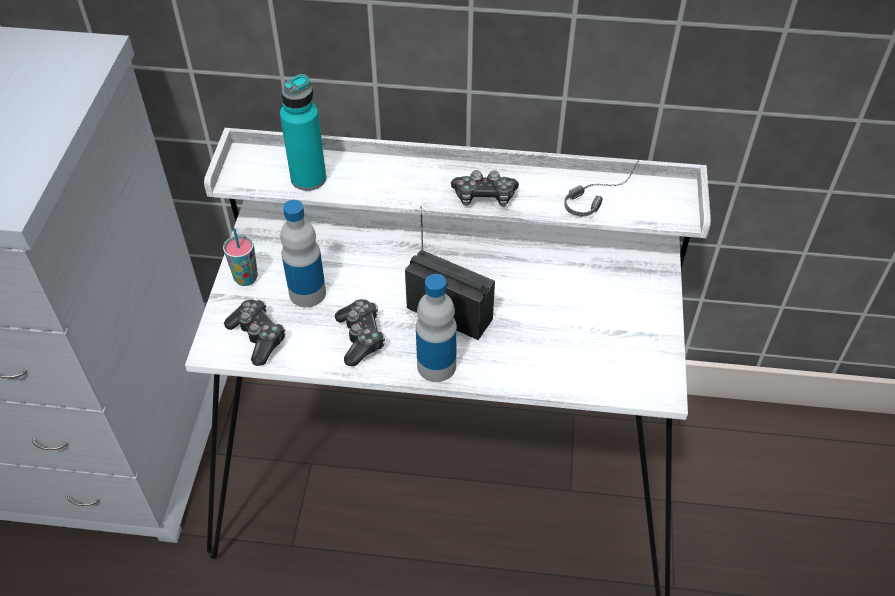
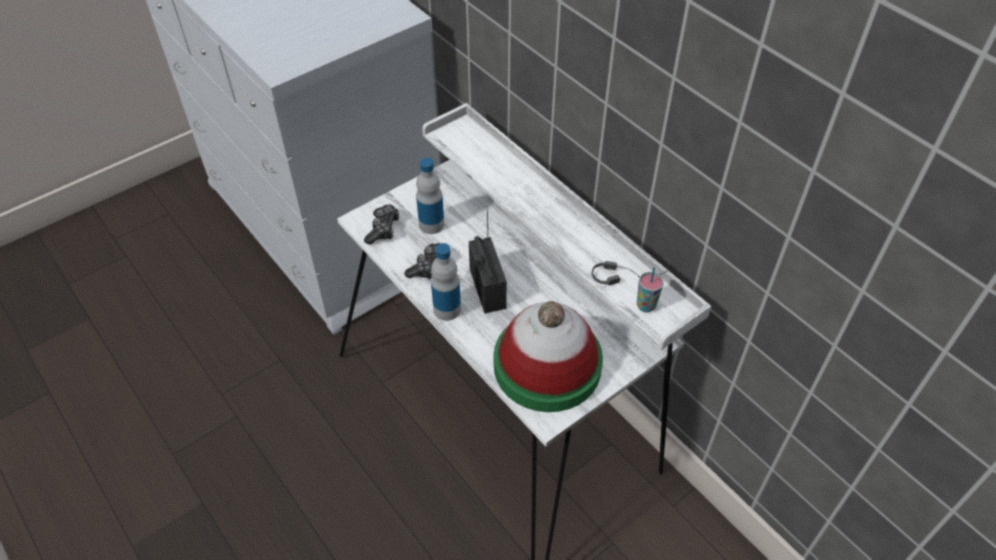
camera: 45 degrees right, 0 degrees up
cup [223,228,258,286] -> cup moved to [637,267,664,313]
turquoise bottle [280,74,326,191] -> none
game controller [451,170,519,207] -> none
none -> hat [494,301,603,412]

